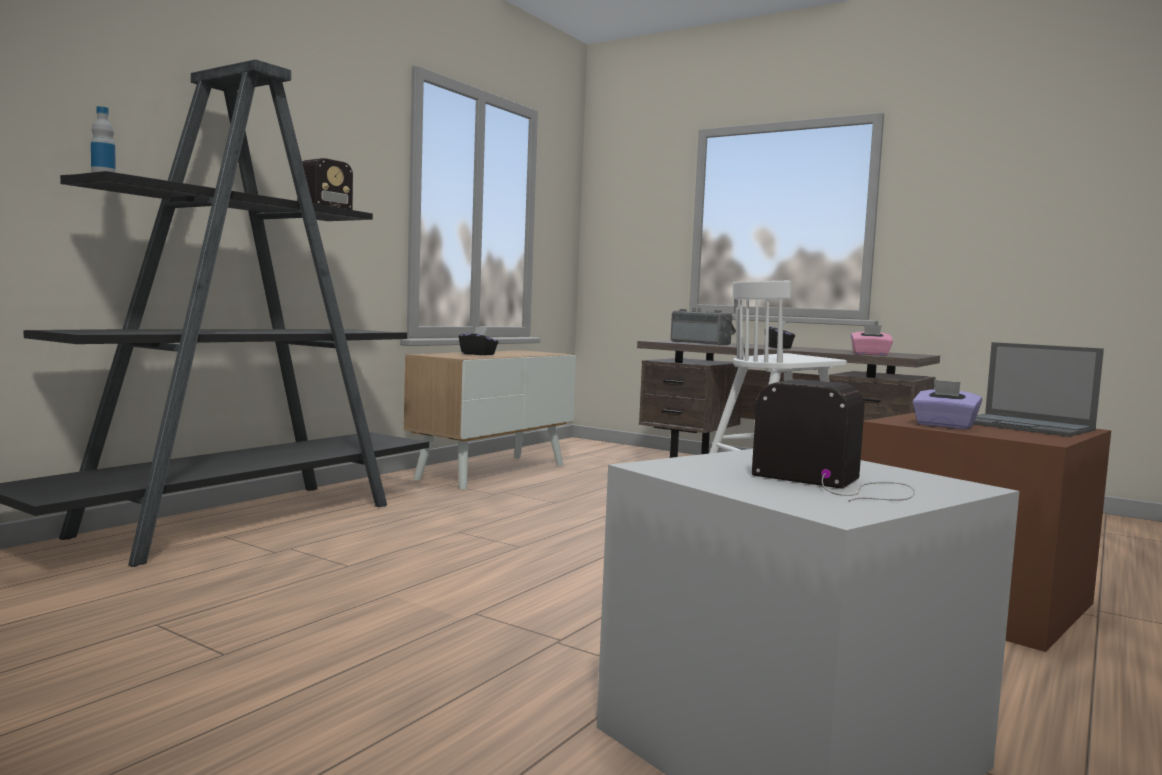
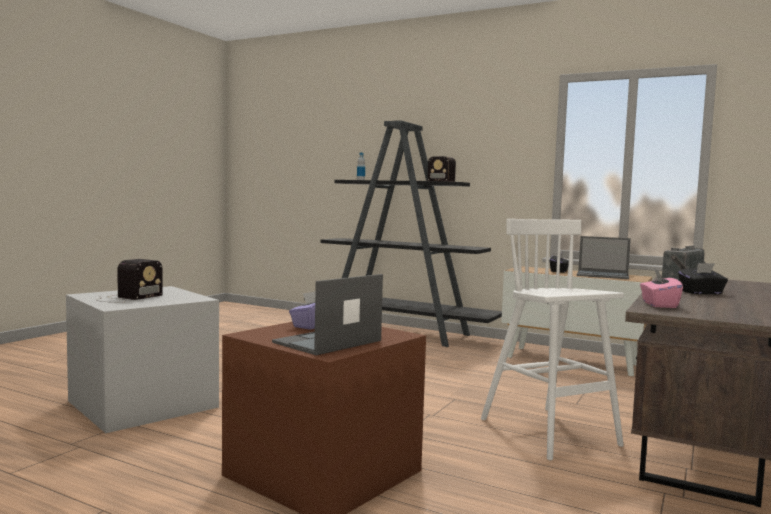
camera: 85 degrees right, 0 degrees up
none -> laptop [577,236,631,279]

